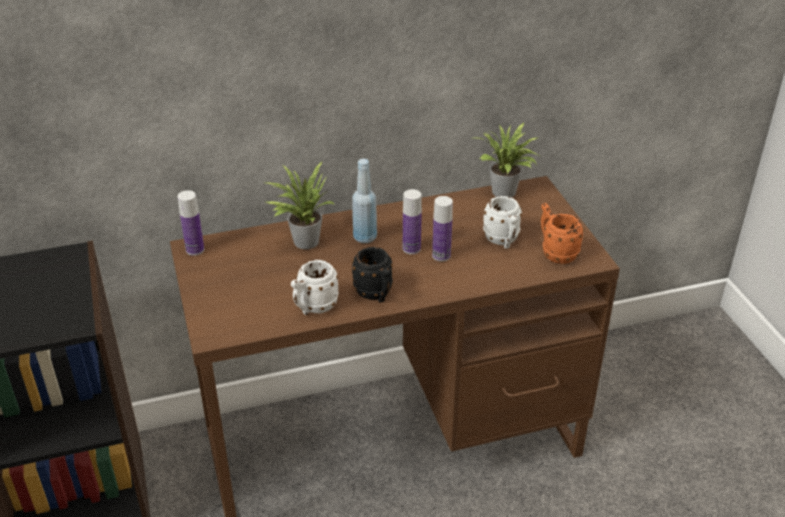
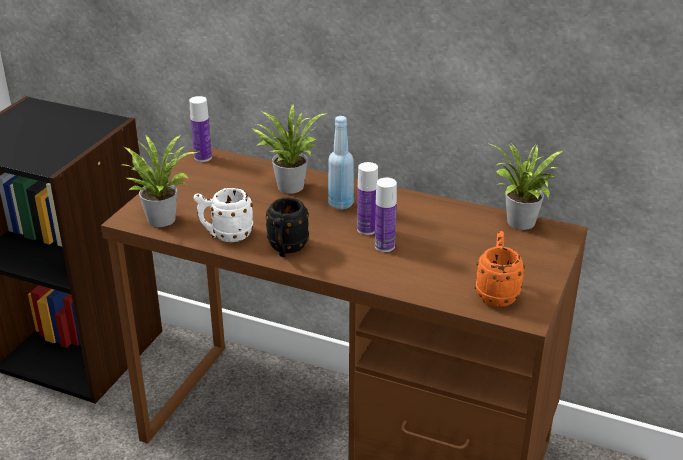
camera: 40 degrees right, 5 degrees down
white mug [483,196,522,248] -> none
none -> potted plant [123,135,199,227]

